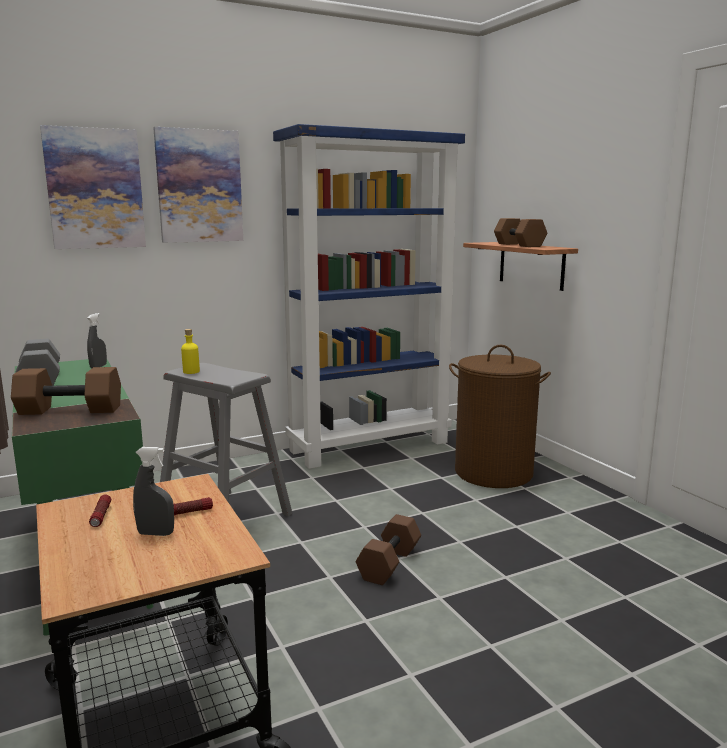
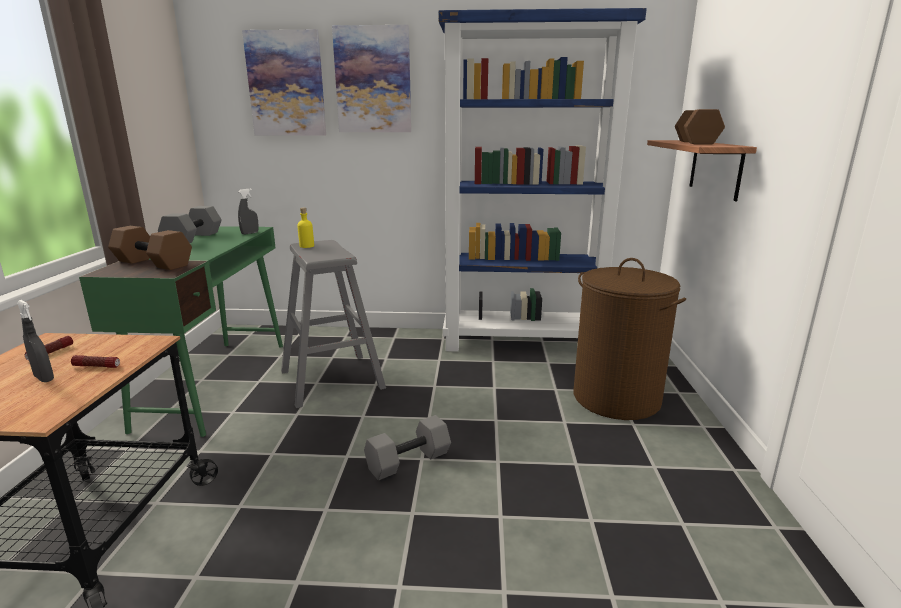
camera: 30 degrees right, 5 degrees up
brown dumbbell [356,514,421,585] -> grey dumbbell [364,415,451,480]

